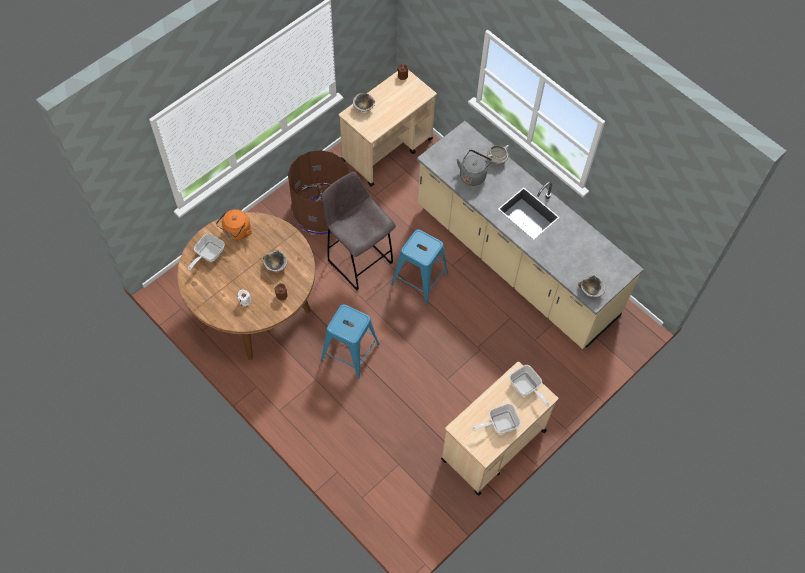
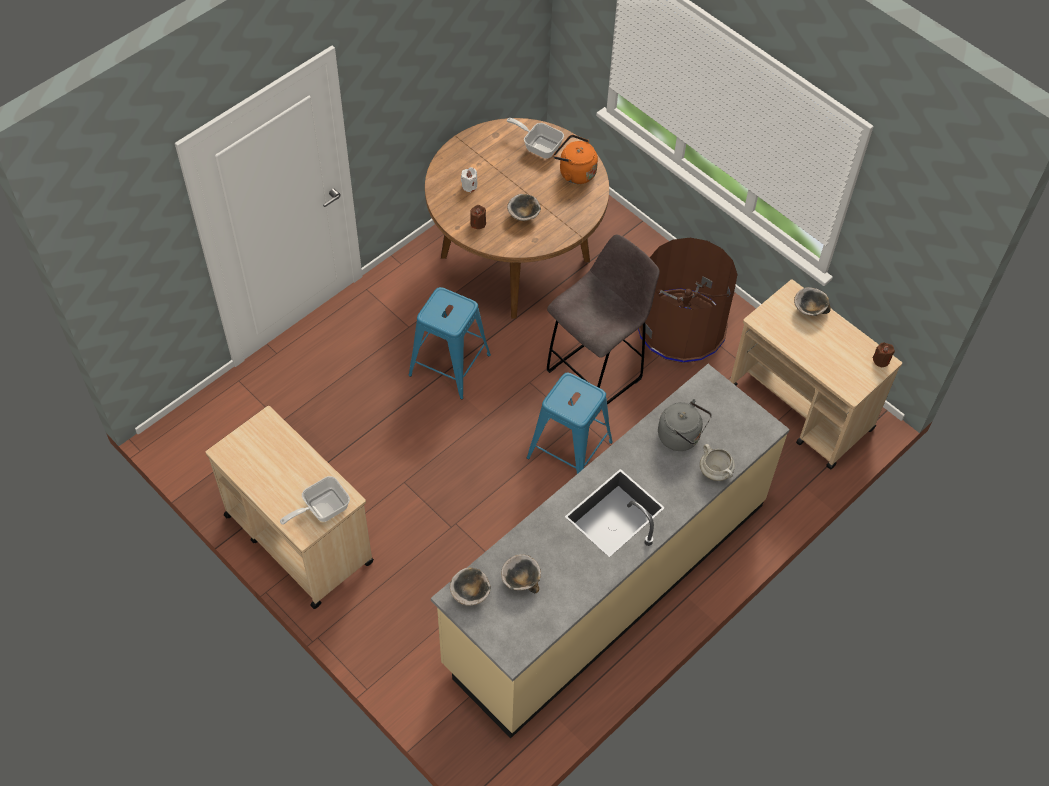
camera: 90 degrees right, 5 degrees down
frying pan [472,404,521,434] -> none
none -> bowl [501,554,541,593]

